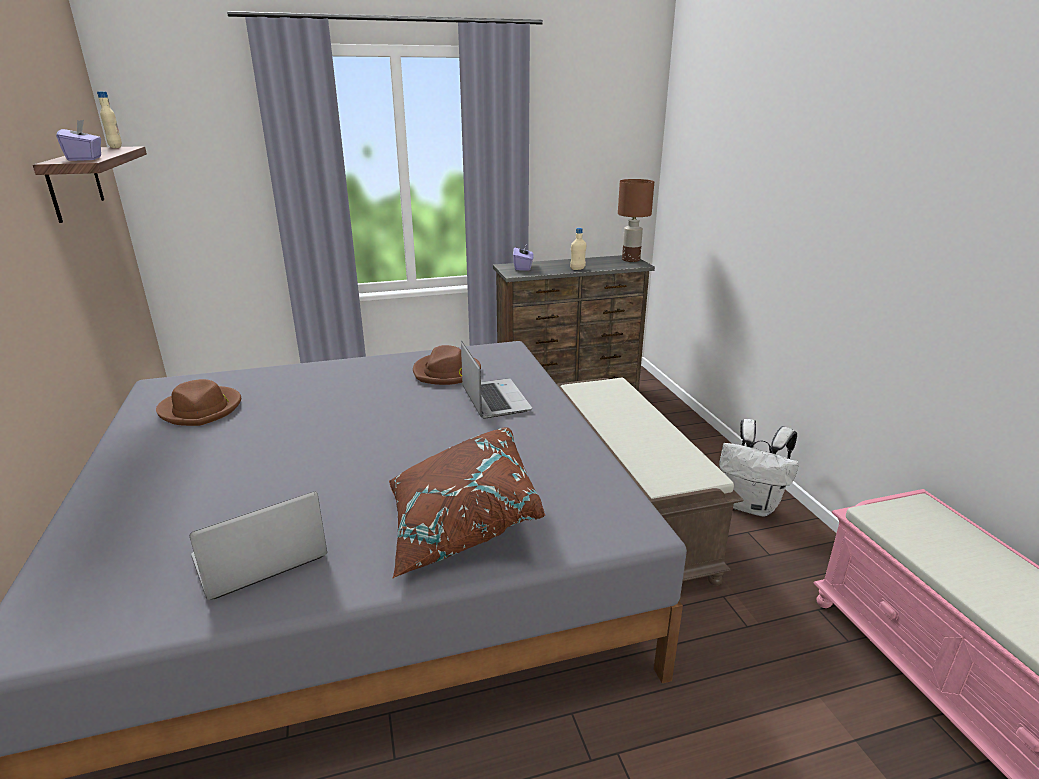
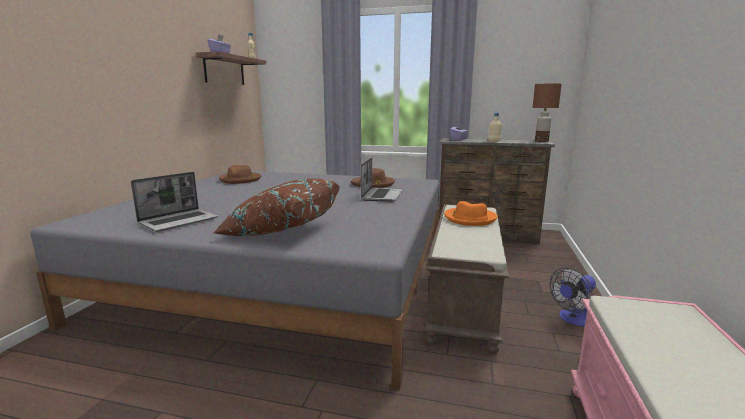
camera: 30 degrees right, 10 degrees down
laptop [190,491,327,600] -> laptop turned 135 degrees clockwise [131,172,219,232]
white backpack [719,419,799,516] -> fan [549,267,596,326]
none -> orange hat [444,201,498,226]

